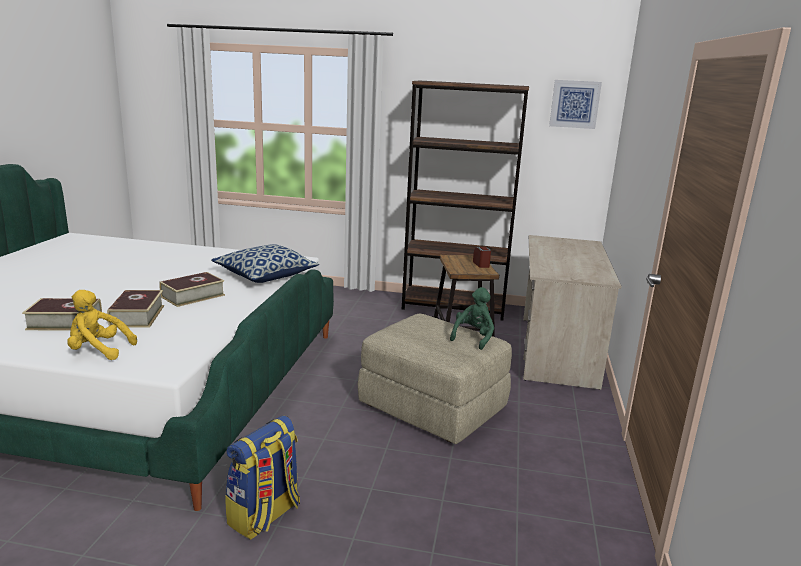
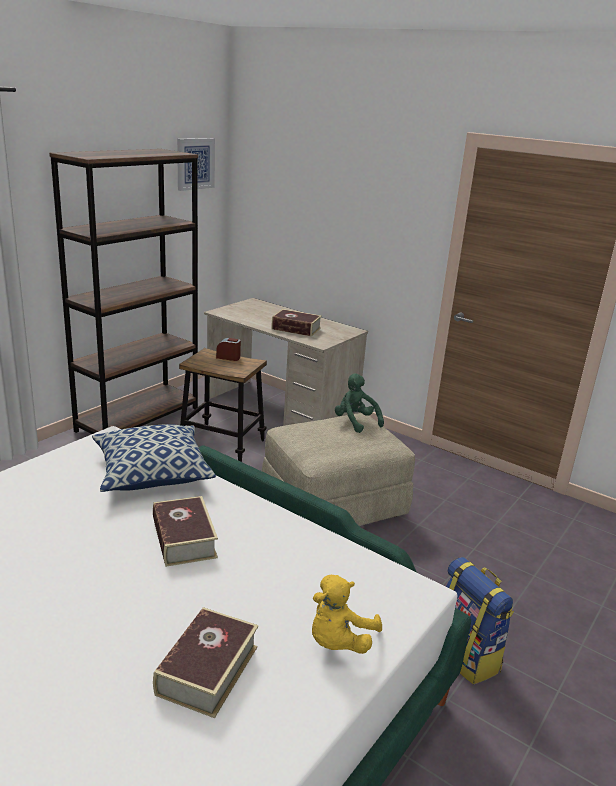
camera: 65 degrees left, 5 degrees up
book [107,290,164,327] -> book moved to [272,309,322,337]

